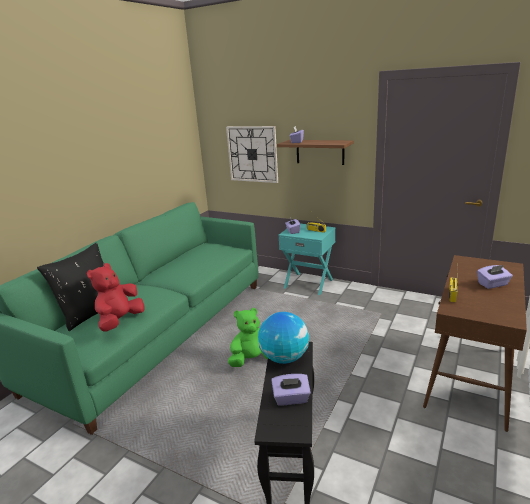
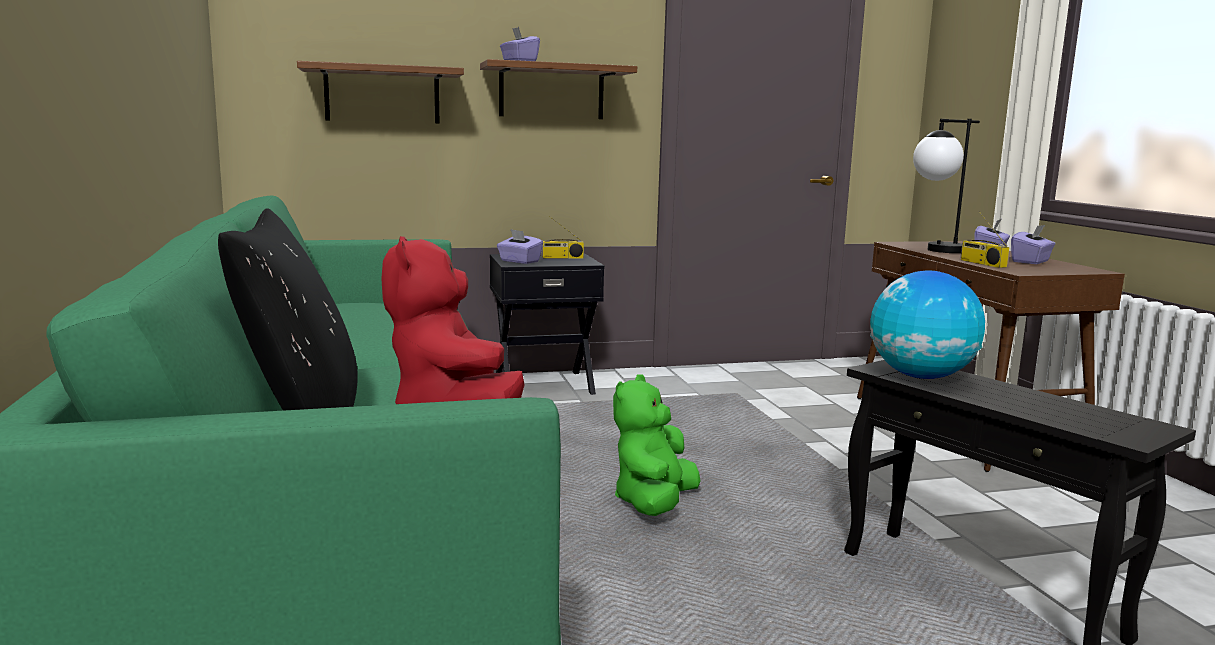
camera: 45 degrees left, 10 degrees down
wall clock [226,126,278,183] -> shelf [297,61,464,123]
purple tissue box [271,374,311,406] -> purple tissue box moved to [1011,225,1056,264]
turquoise nightstand [278,224,335,295] -> black nightstand [490,253,604,395]
none -> table lamp [913,119,980,253]

